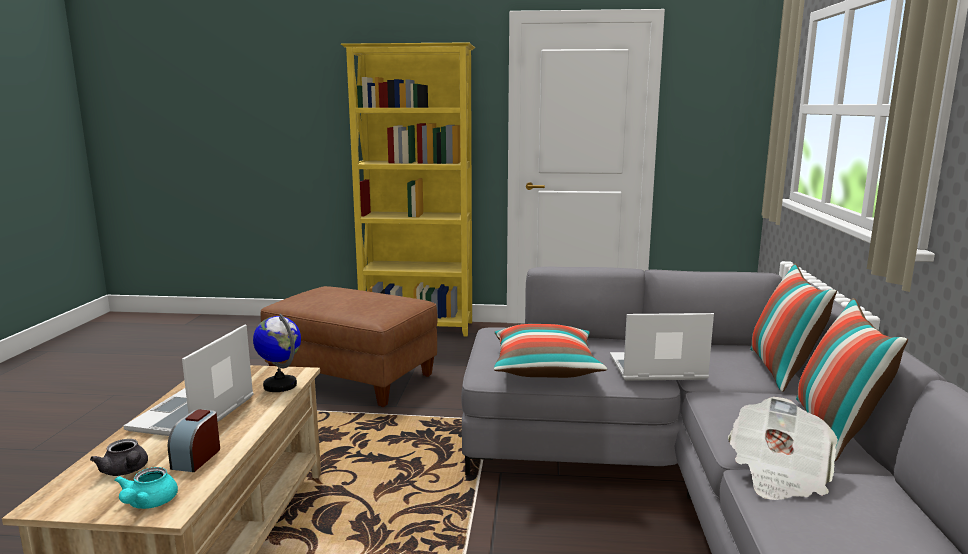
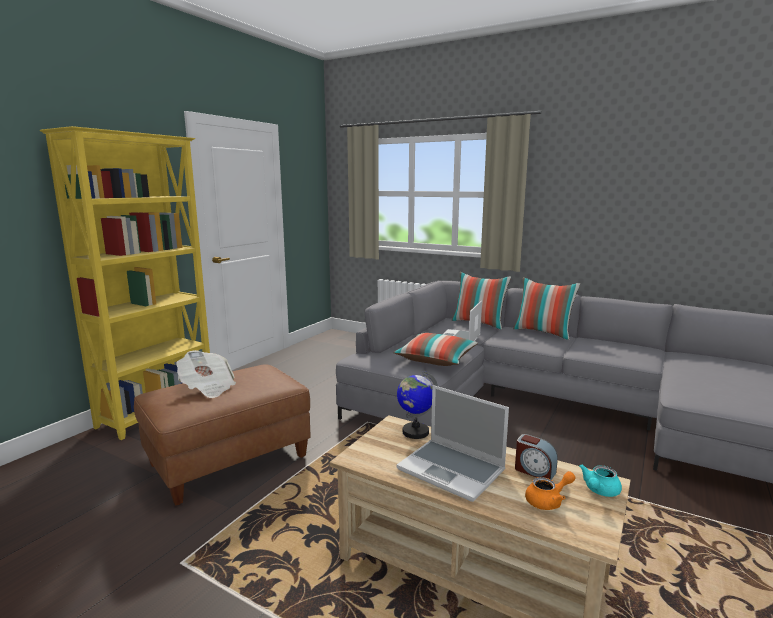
camera: 65 degrees left, 0 degrees up
grey teapot [90,439,148,476] -> orange teapot [525,471,576,510]
turquoise teapot [115,467,178,509] -> turquoise teapot turned 105 degrees clockwise [579,464,622,497]
newspaper [728,397,838,500] -> newspaper moved to [176,350,236,398]

